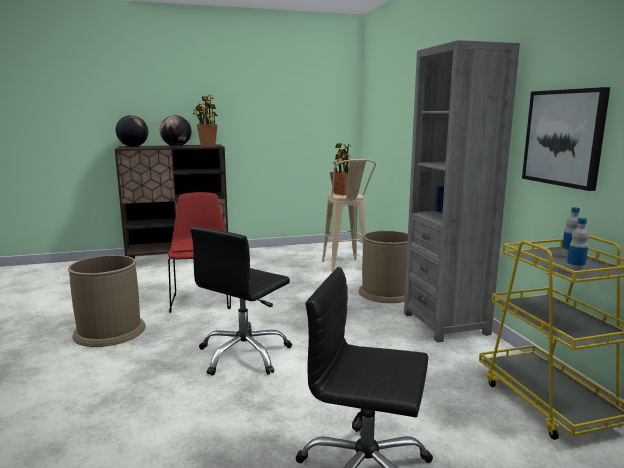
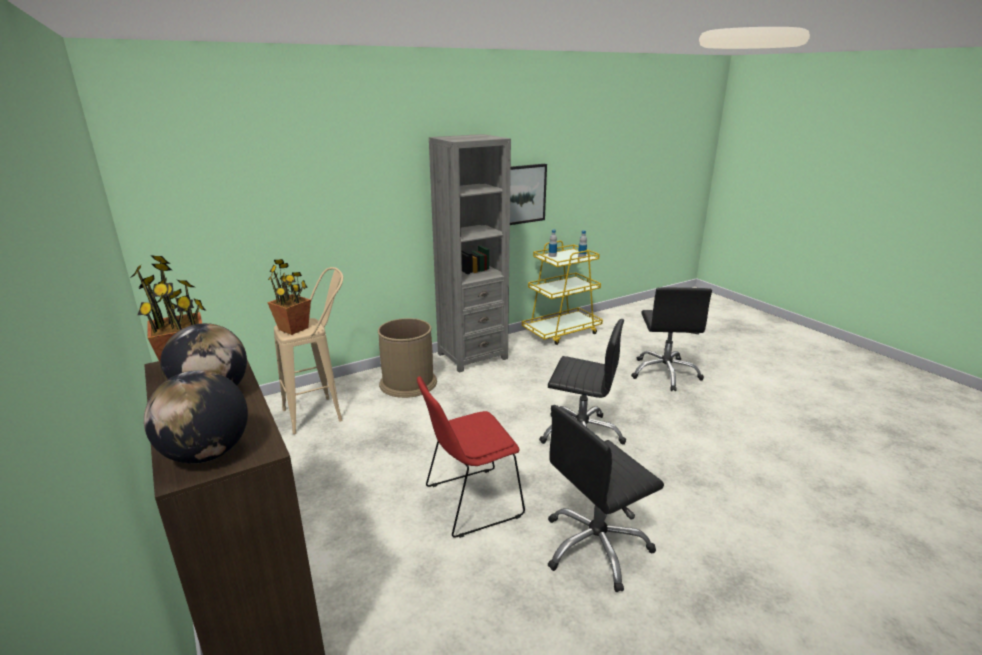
camera: 105 degrees left, 10 degrees up
brown trash can [68,255,146,347] -> black office chair [547,405,664,592]

